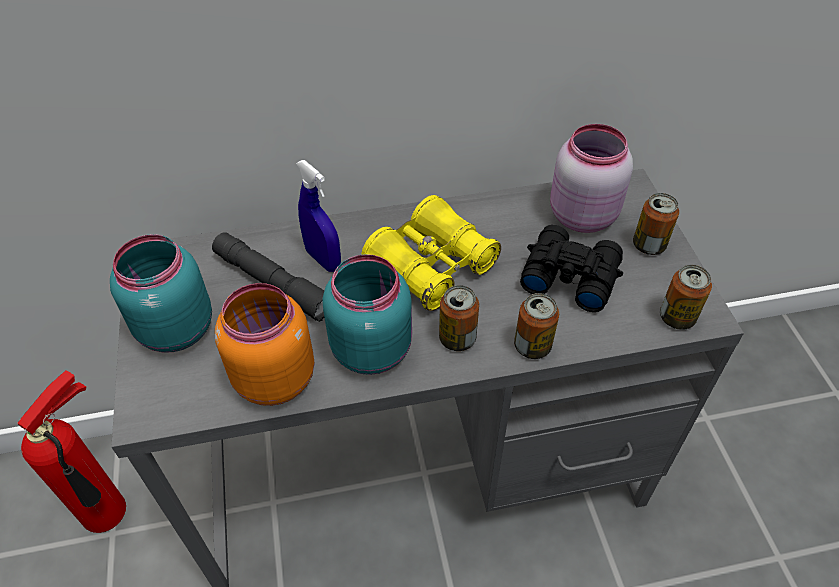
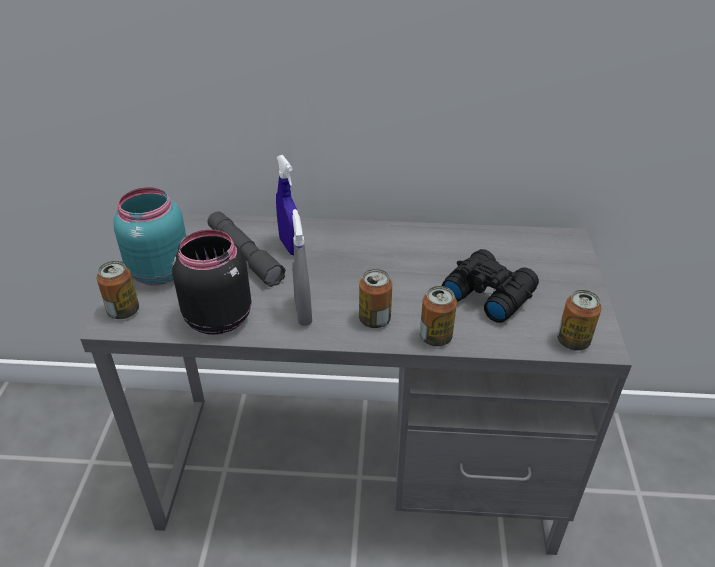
camera: 15 degrees right, 10 degrees down
fire extinguisher [17,370,126,533] -> none
orange jar [215,283,314,406] -> black jar [172,229,251,335]
turquoise jar [322,254,412,375] -> grey spray bottle [292,209,312,326]
yellow binoculars [361,195,501,311] -> none
pink jar [550,124,633,233] -> none
can [633,193,679,255] -> can moved to [97,261,139,319]

